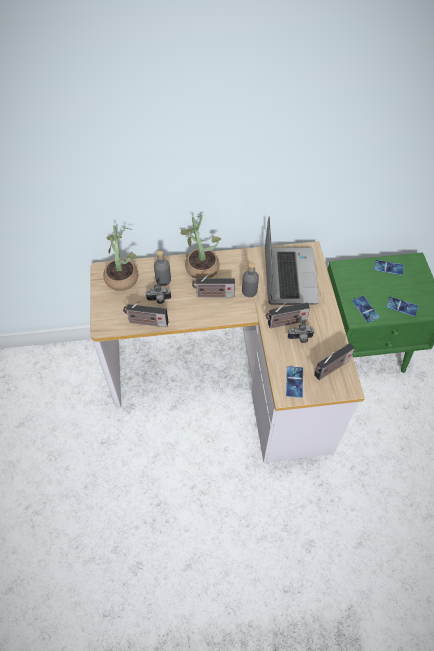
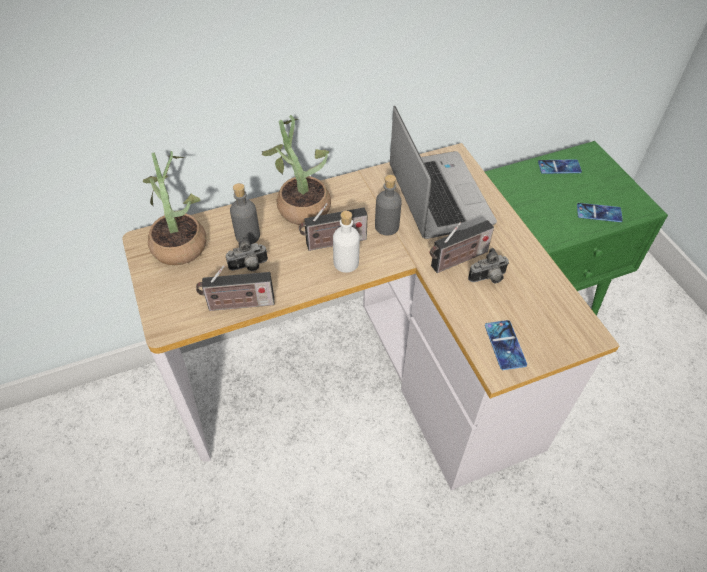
camera: 15 degrees left, 5 degrees down
radio [314,343,355,380] -> none
phone [352,296,379,323] -> none
none -> white bottle [333,211,360,273]

